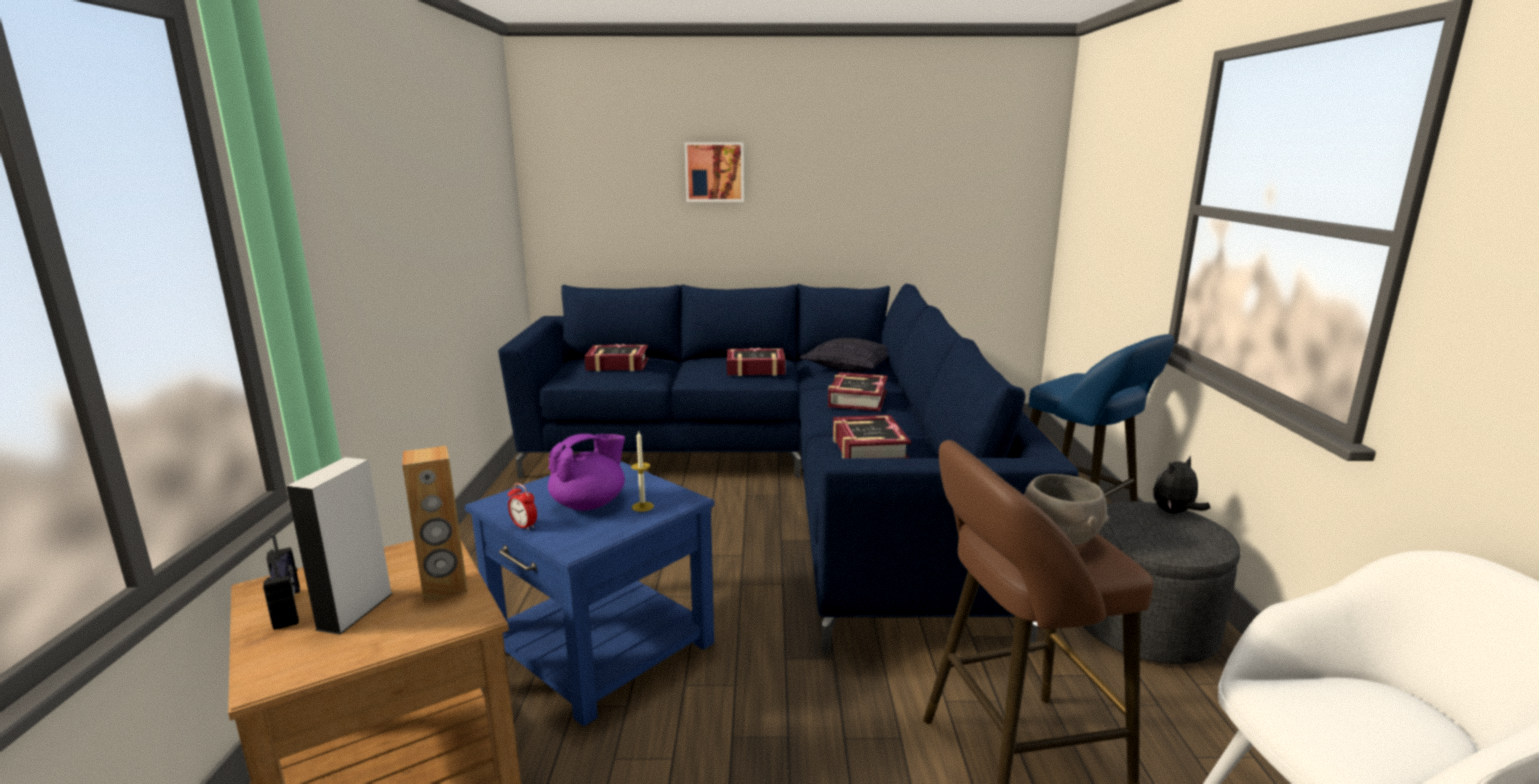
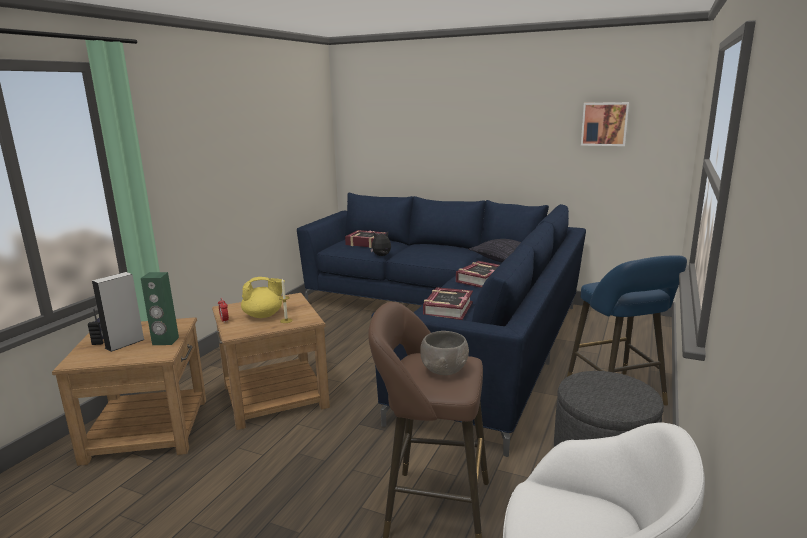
camera: 25 degrees right, 0 degrees up
brown speaker [402,446,467,601] -> green speaker [141,272,179,345]
blue side table [465,461,715,727] -> brown side table [212,293,330,430]
purple teapot [548,434,625,511] -> yellow teapot [241,277,285,318]
picture [685,142,744,202] -> picture moved to [581,102,629,146]
book [727,348,785,376] -> none
plush toy [1153,456,1210,513] -> plush toy moved to [370,232,391,256]

